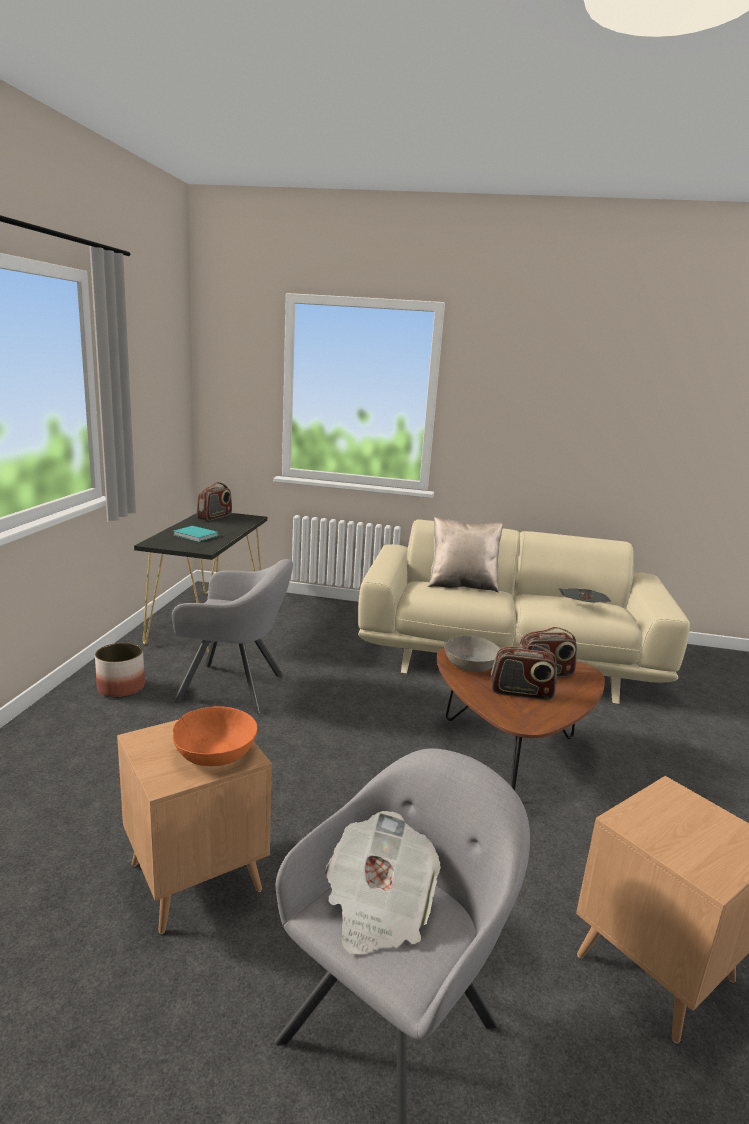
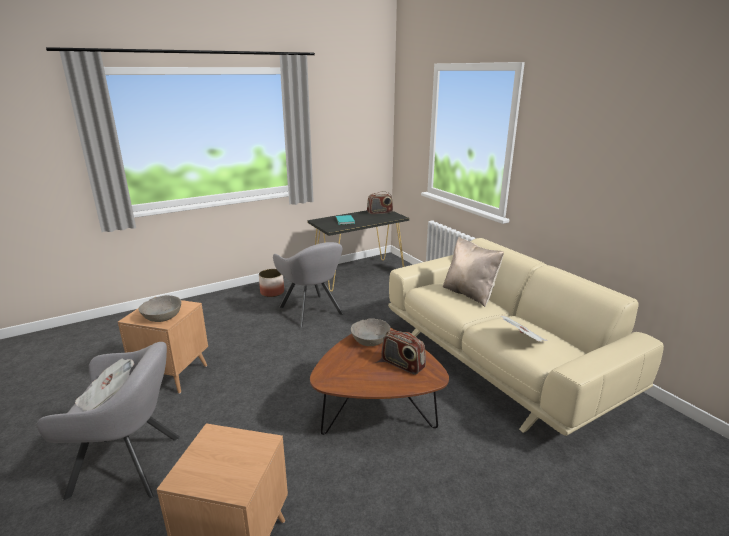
camera: 50 degrees right, 5 degrees up
orange bowl [173,706,257,766] -> grey bowl [138,295,181,322]
radio [491,644,557,700] -> none

